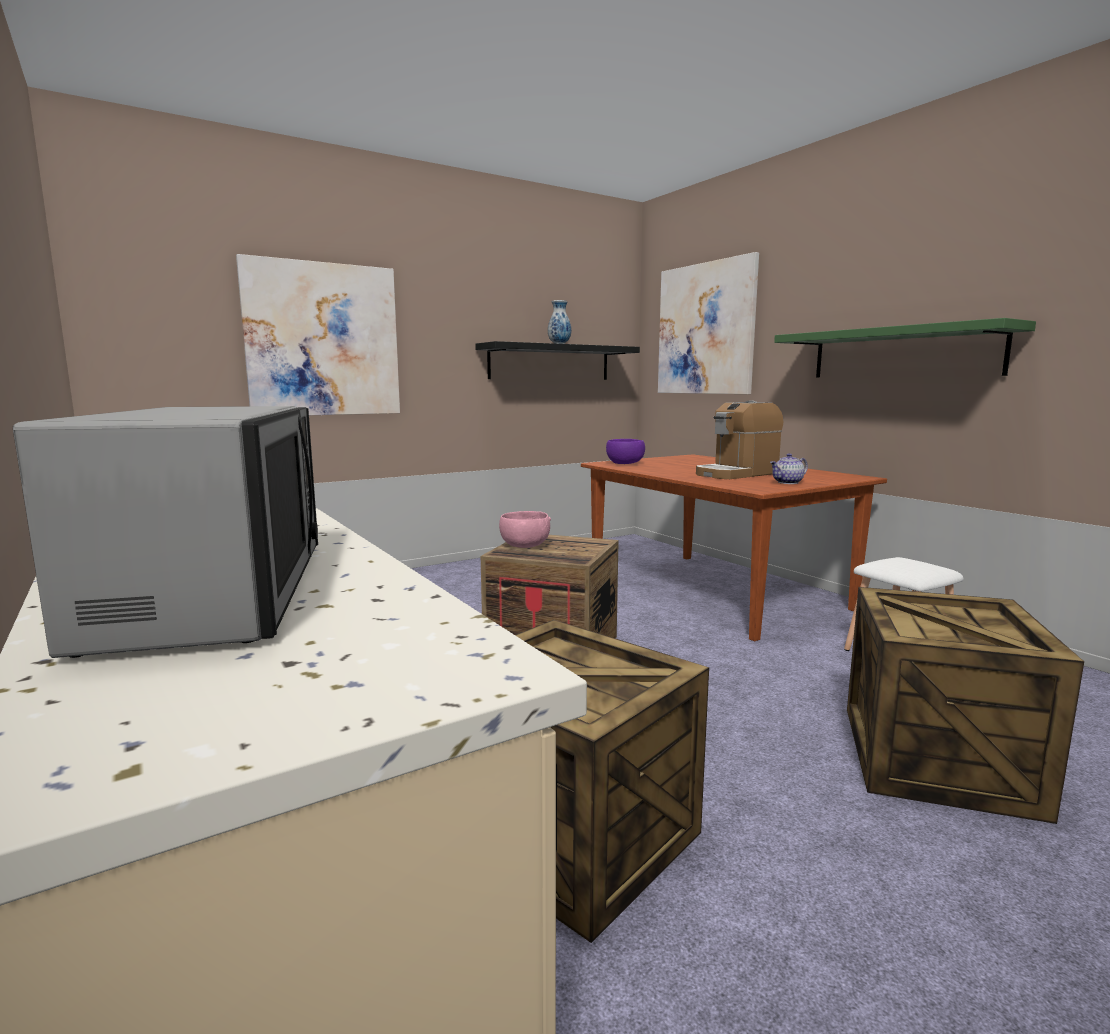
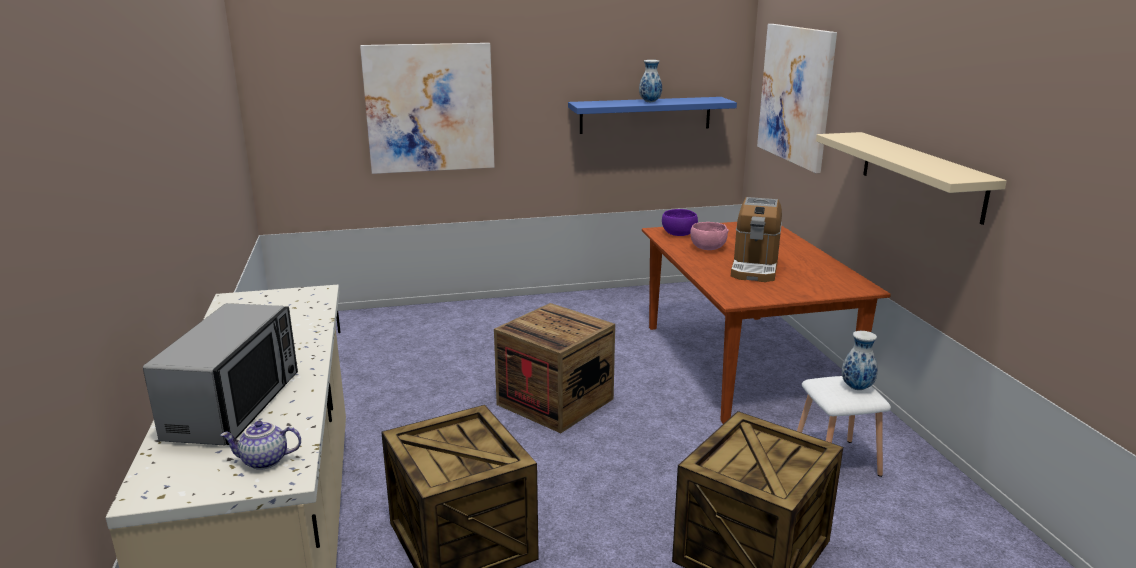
camera: 20 degrees right, 10 degrees up
black shelf [475,341,640,380] -> blue shelf [568,97,737,134]
pink bowl [499,511,551,548] -> pink bowl moved to [690,222,729,250]
coffee machine [696,401,783,479] -> coffee machine turned 60 degrees counterclockwise [731,197,782,282]
teapot [770,453,808,484] -> teapot moved to [220,421,301,470]
green shelf [774,318,1036,377] -> beige shelf [816,132,1007,225]
none -> vase [842,331,878,390]

